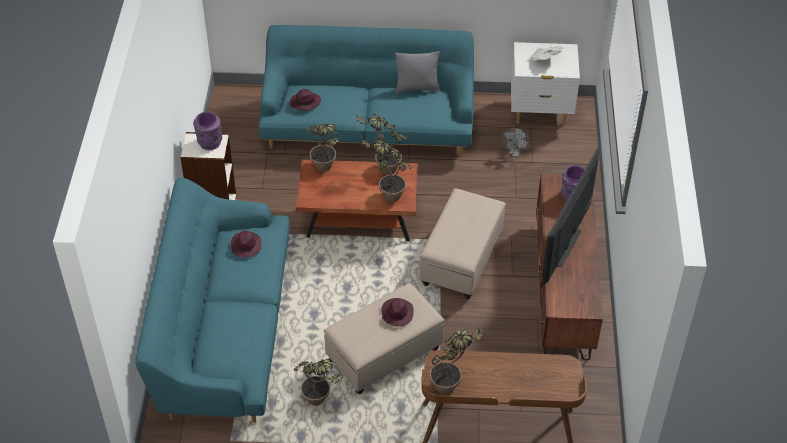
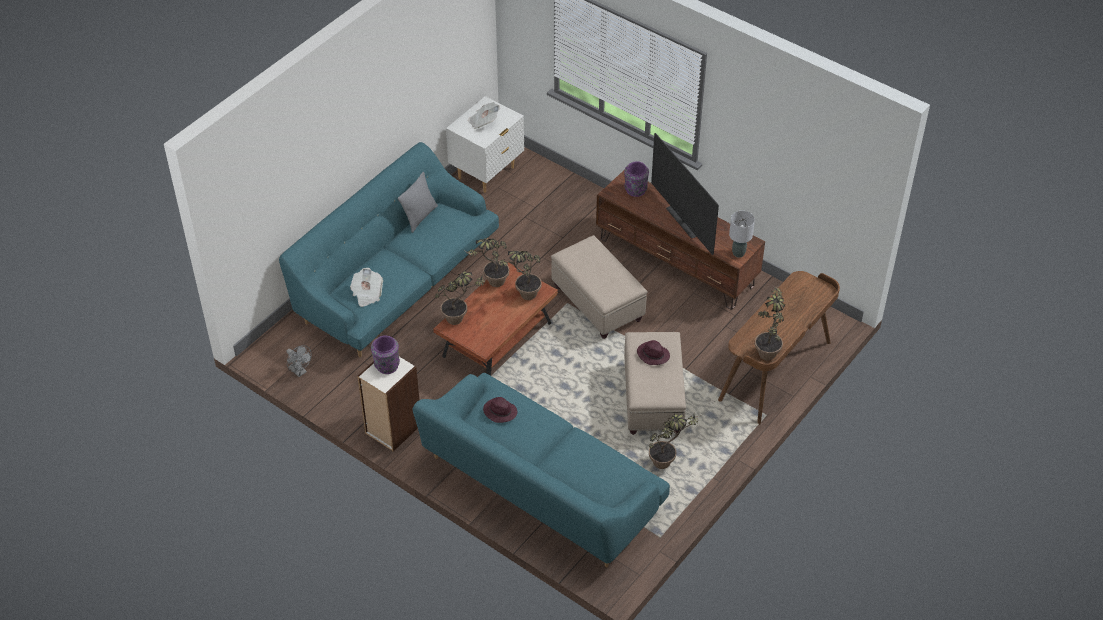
camera: 55 degrees left, 0 degrees up
purple hat [290,89,321,111] -> newspaper [350,268,383,307]
grey fan [502,128,530,158] -> grey fan moved to [287,345,312,377]
none -> grey table lamp [729,211,755,258]

